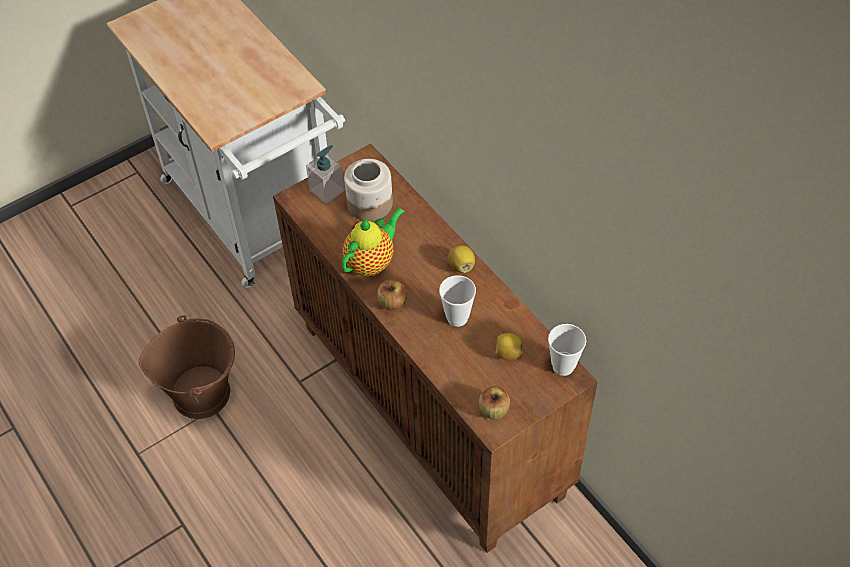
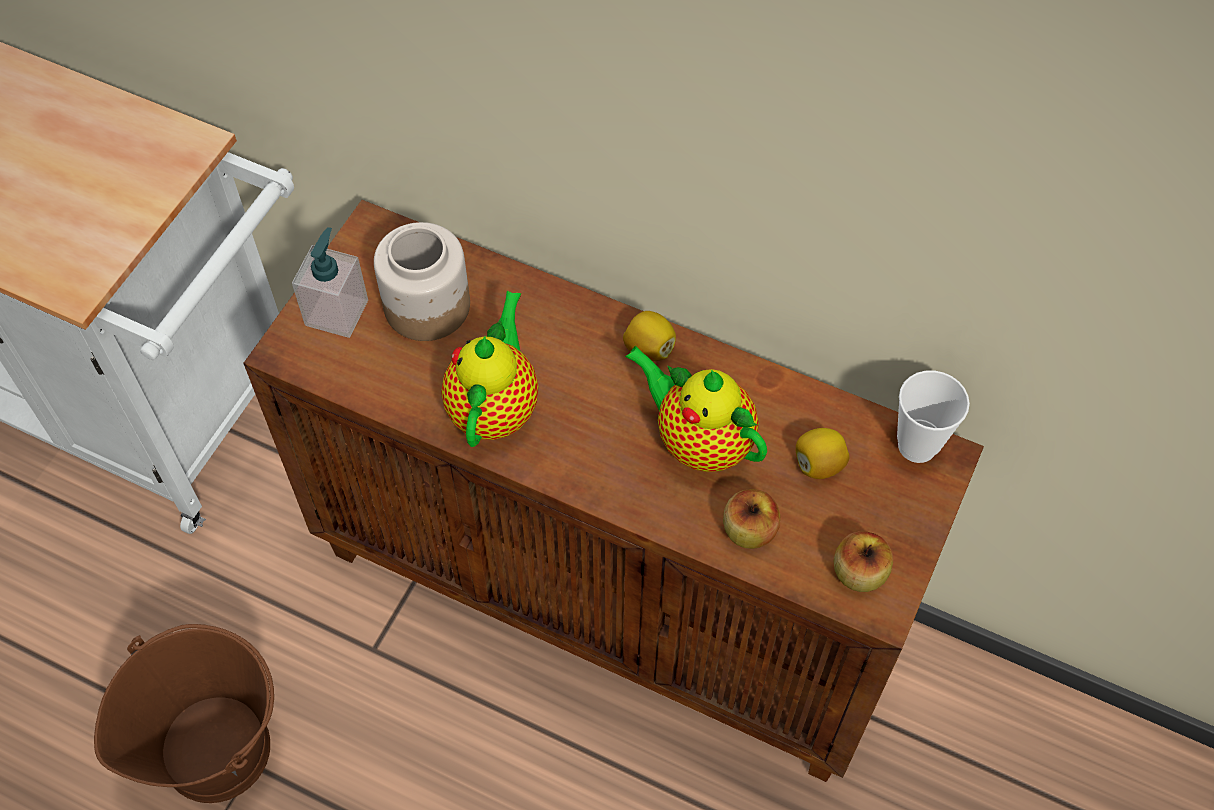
camera: 30 degrees left, 5 degrees up
apple [377,280,407,310] -> apple moved to [723,489,780,549]
cup [439,275,476,327] -> teapot [625,346,767,472]

